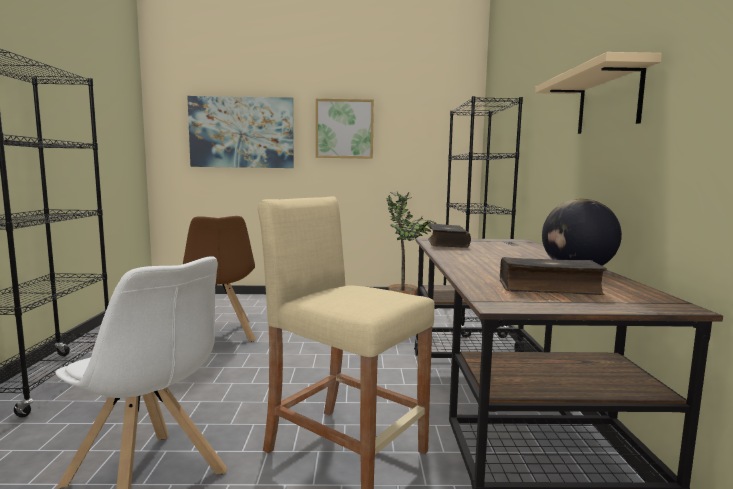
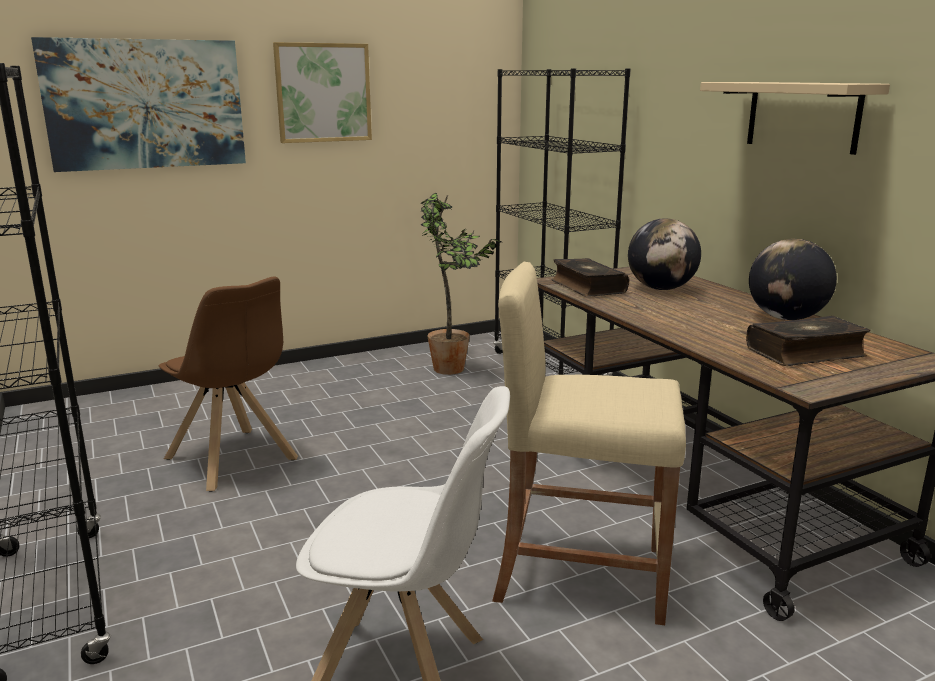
camera: 25 degrees left, 10 degrees up
none -> globe [628,218,701,290]

